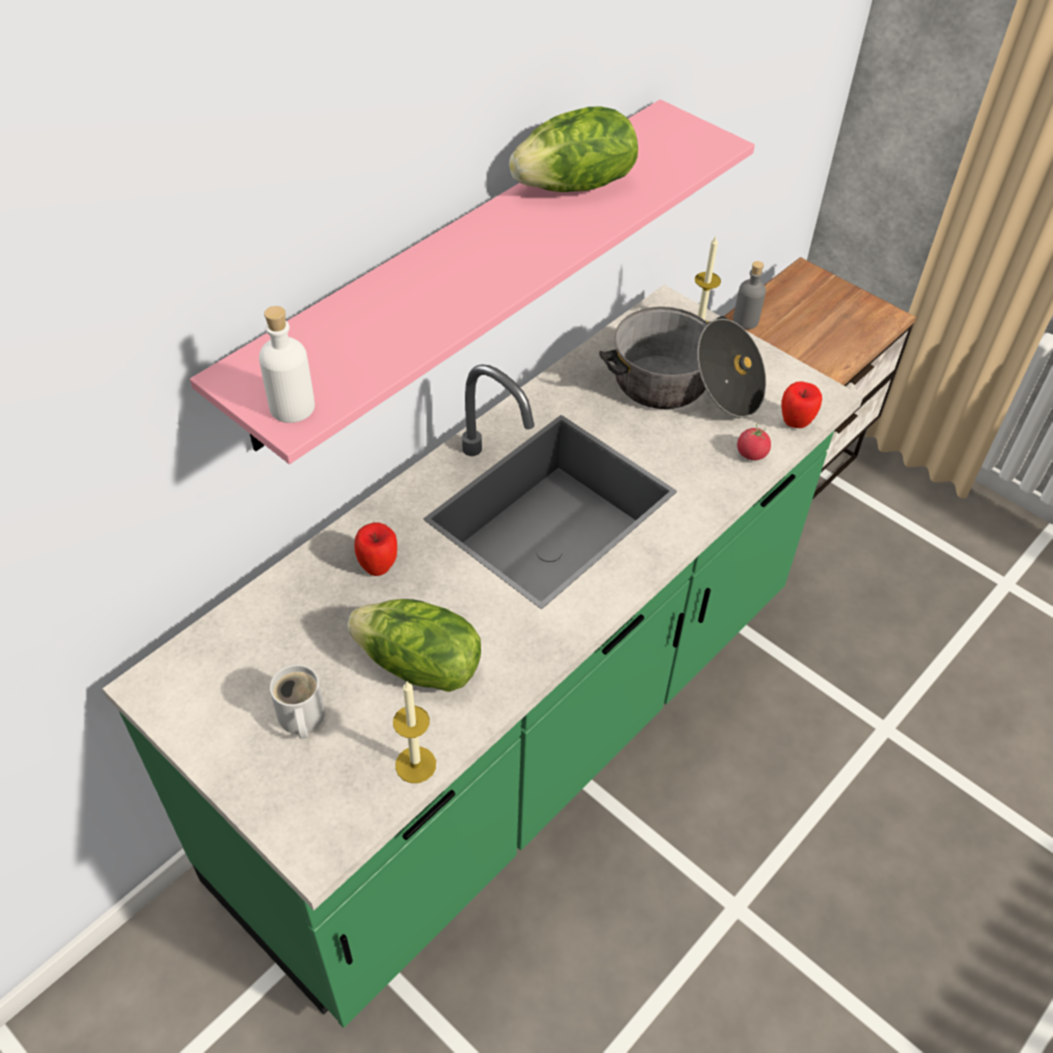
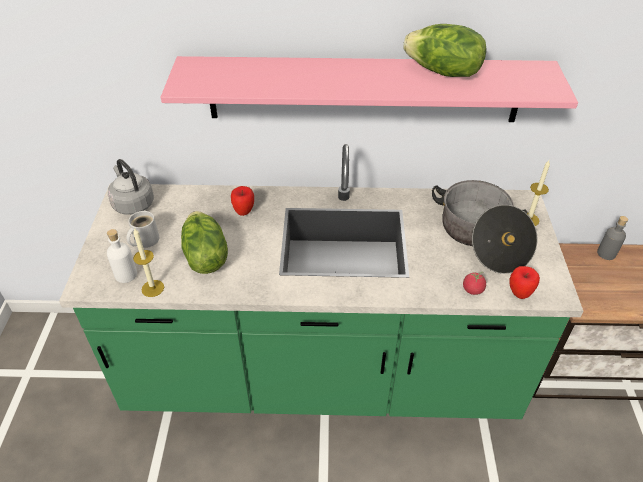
camera: 50 degrees right, 5 degrees down
white bottle [259,306,315,423] -> white bottle moved to [107,229,137,283]
none -> grey kettle [108,159,154,215]

